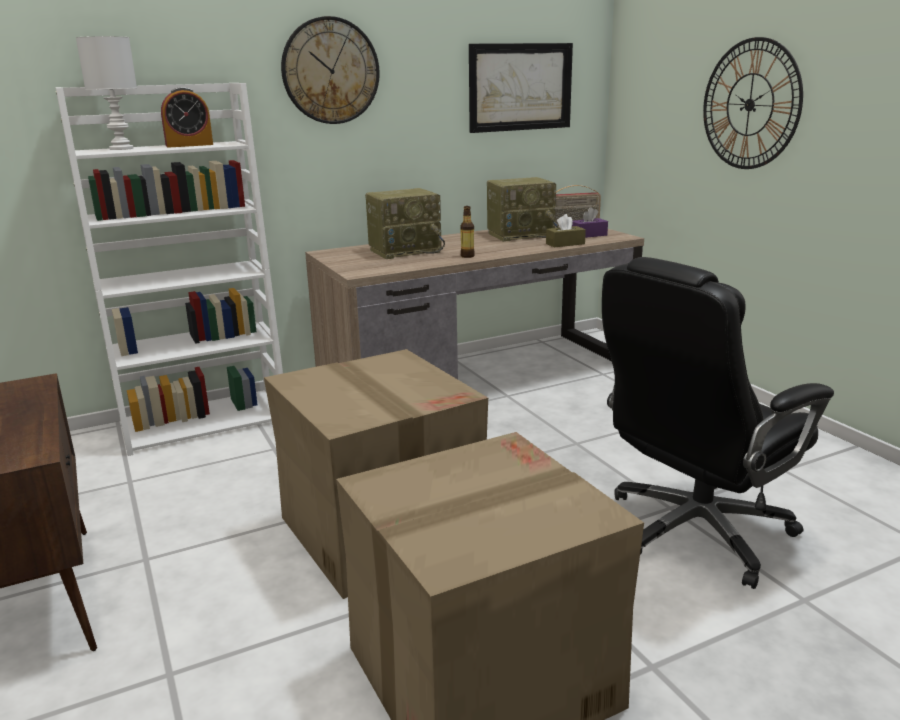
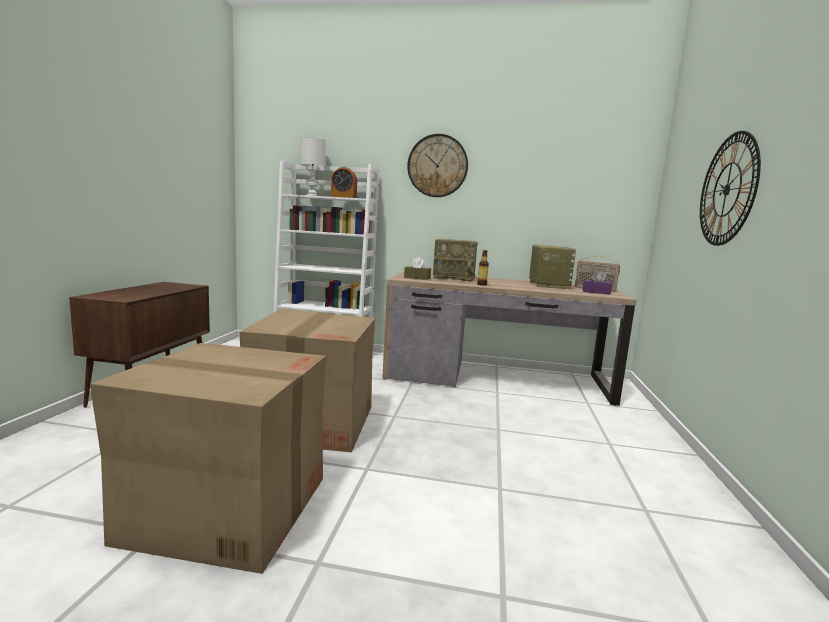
camera: 35 degrees right, 10 degrees down
picture [469,43,573,133] -> none
radio [487,177,558,242] -> radio turned 105 degrees counterclockwise [529,245,576,289]
brown tissue box [546,214,586,247] -> brown tissue box moved to [404,257,431,280]
black office chair [602,257,834,589] -> none

